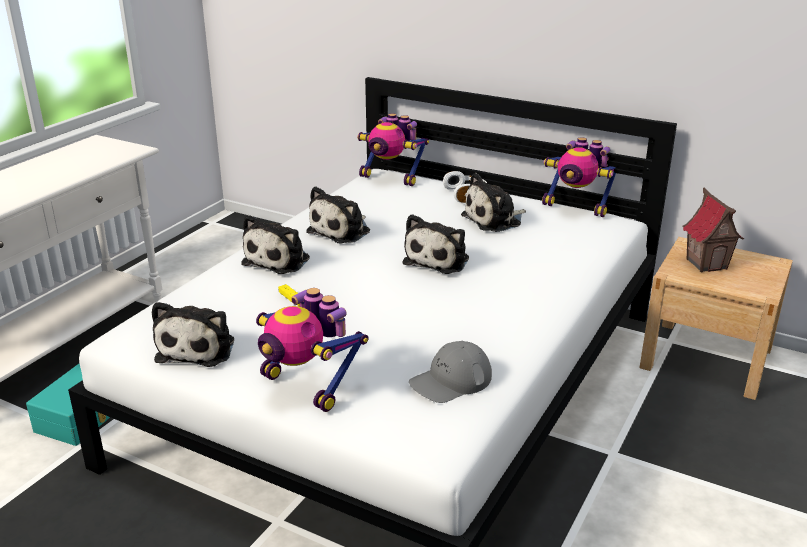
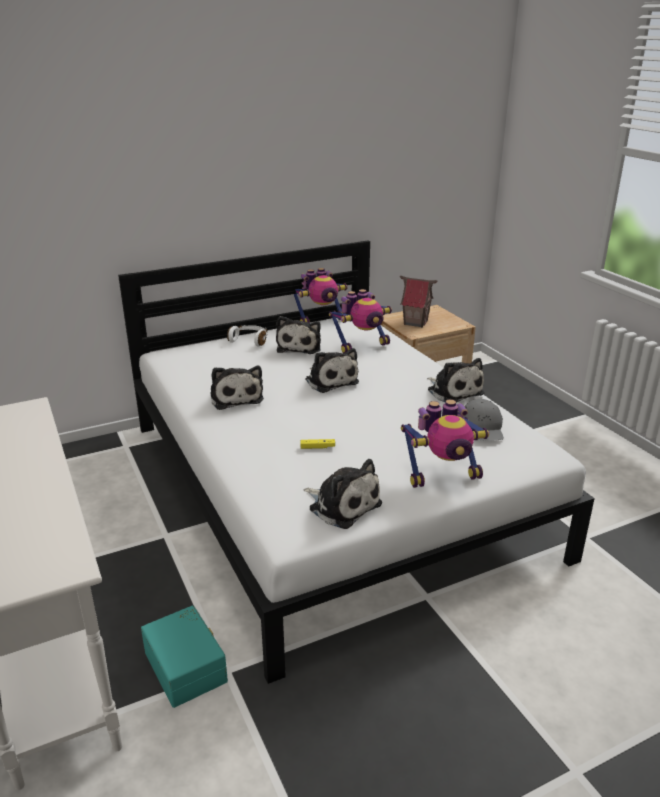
camera: 55 degrees left, 0 degrees up
plush toy [241,215,310,274] -> plush toy moved to [427,358,485,403]
toy robot [357,113,429,186] -> toy robot moved to [329,289,392,354]

